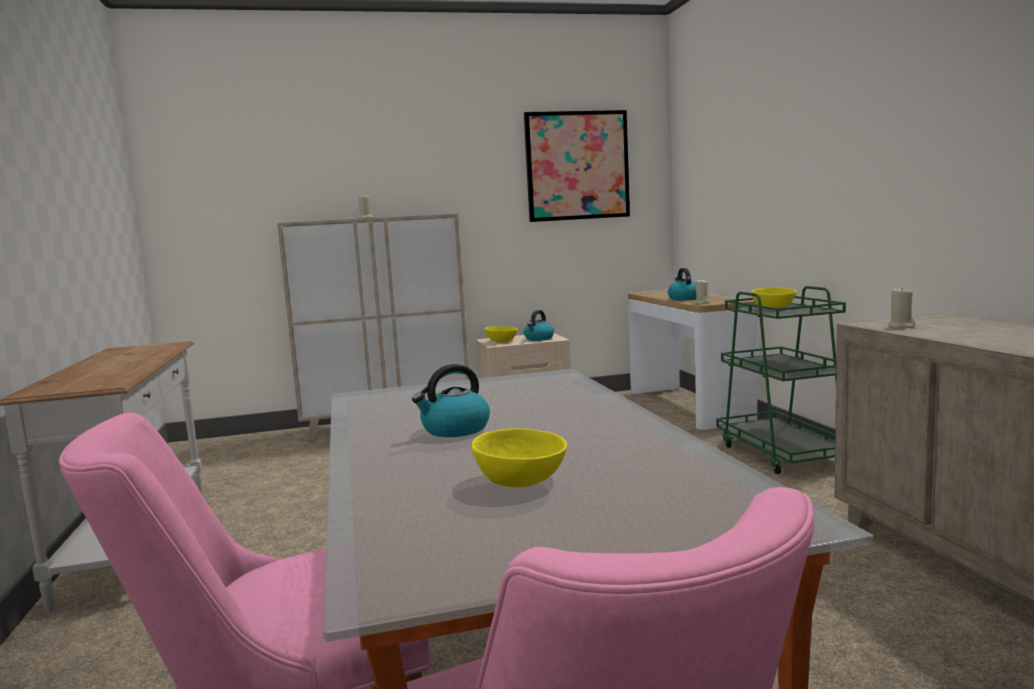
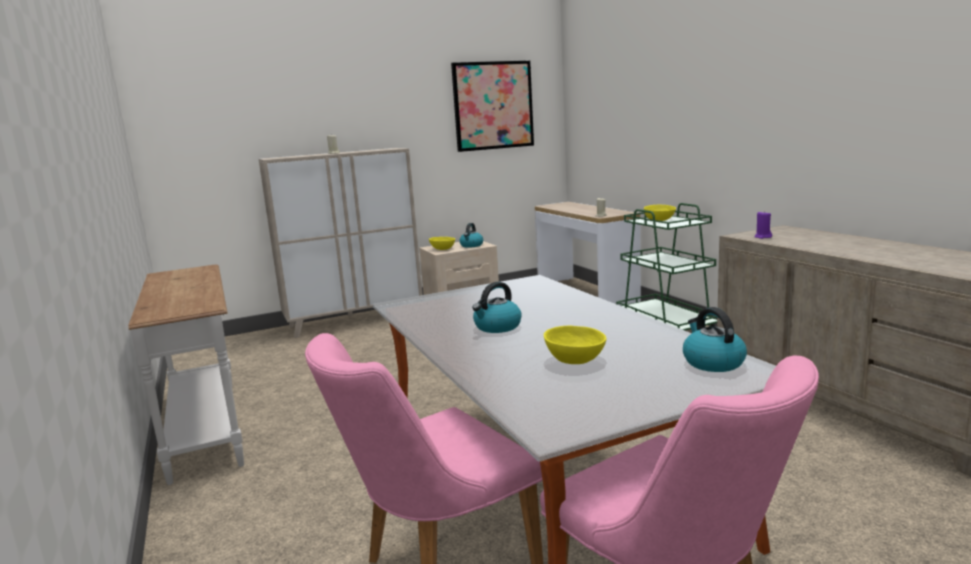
camera: 10 degrees left, 5 degrees up
kettle [668,268,696,300] -> kettle moved to [683,307,747,372]
beige candle [888,288,915,328] -> purple candle [755,211,772,239]

